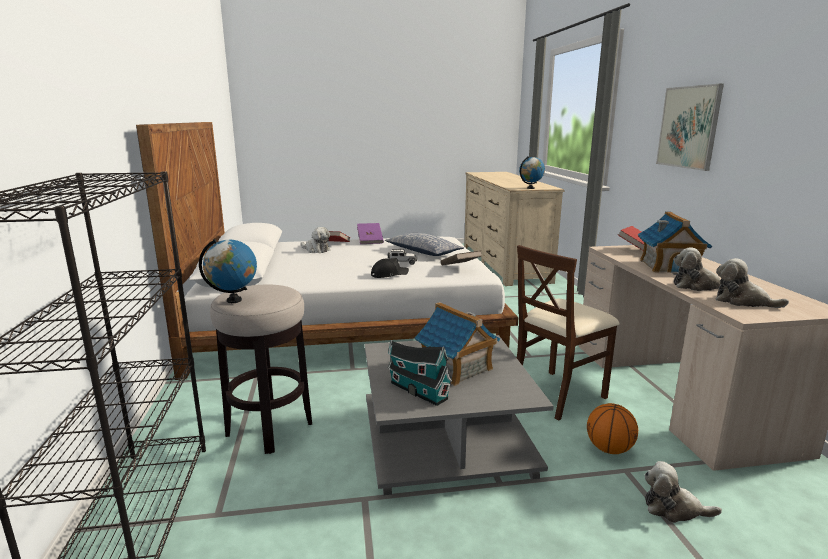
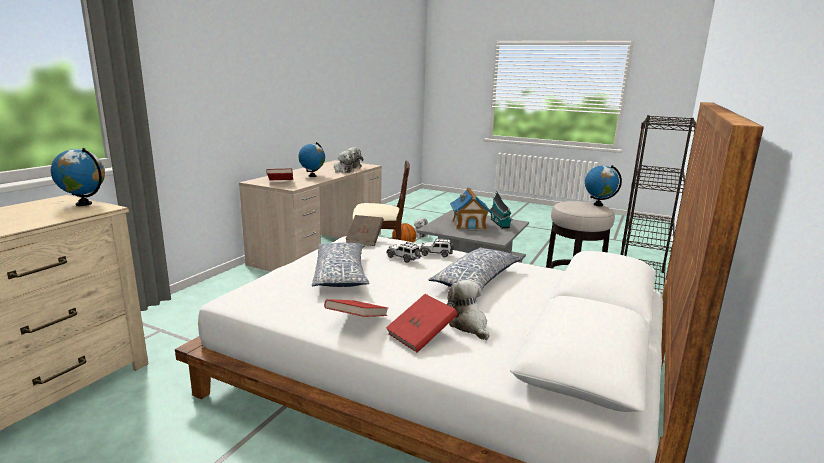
camera: 145 degrees left, 0 degrees up
purple book [357,223,384,244] -> red book [324,299,388,317]
black cap [371,258,409,278] -> toy car [420,238,454,258]
toy house [638,211,712,275] -> globe [299,142,325,177]
picture [656,84,724,171] -> none
none -> pillow [428,247,522,290]

